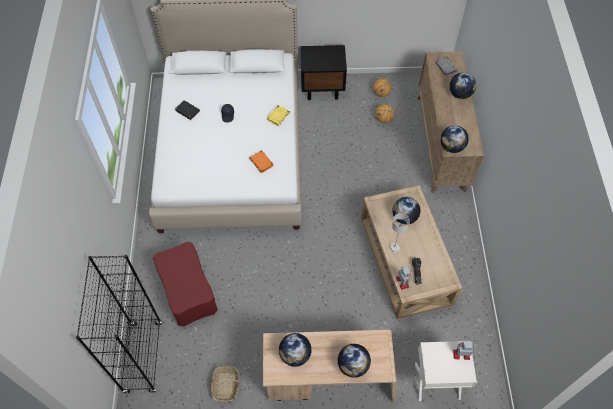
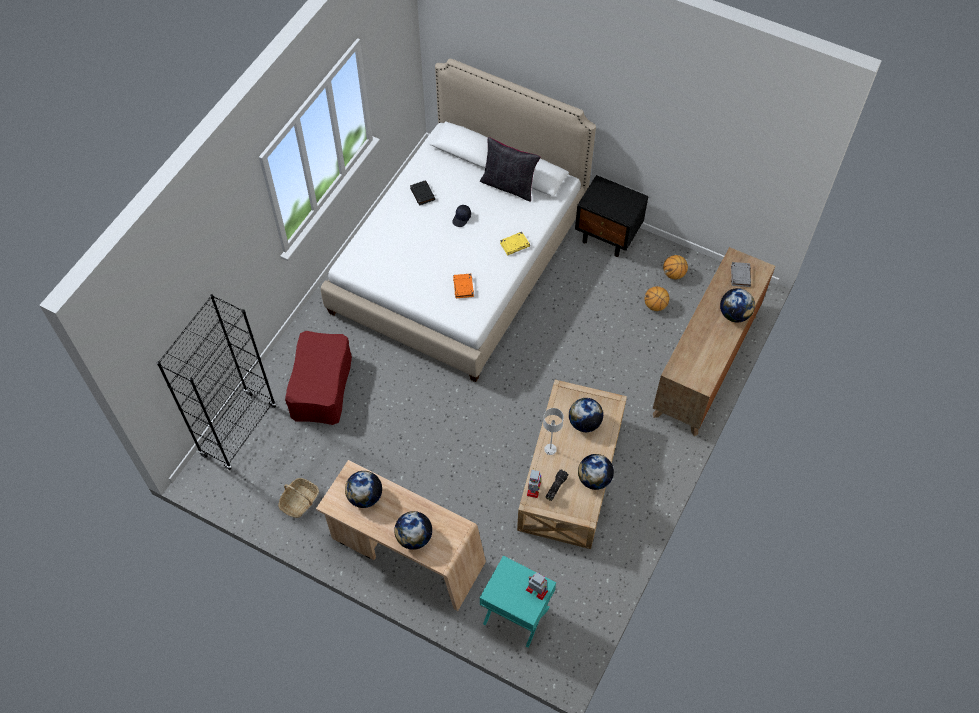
camera: 30 degrees right, 0 degrees up
white nightstand [414,341,477,401] -> turquoise nightstand [480,556,556,648]
globe [440,125,469,153] -> globe moved to [578,454,614,490]
none -> black pillow [480,137,540,202]

